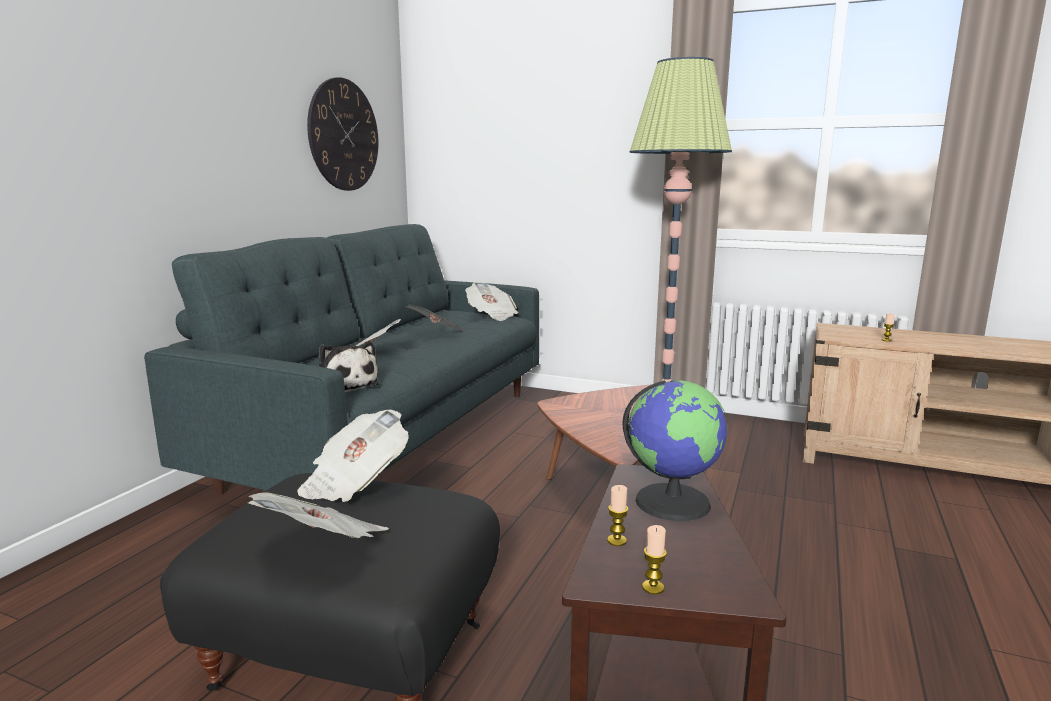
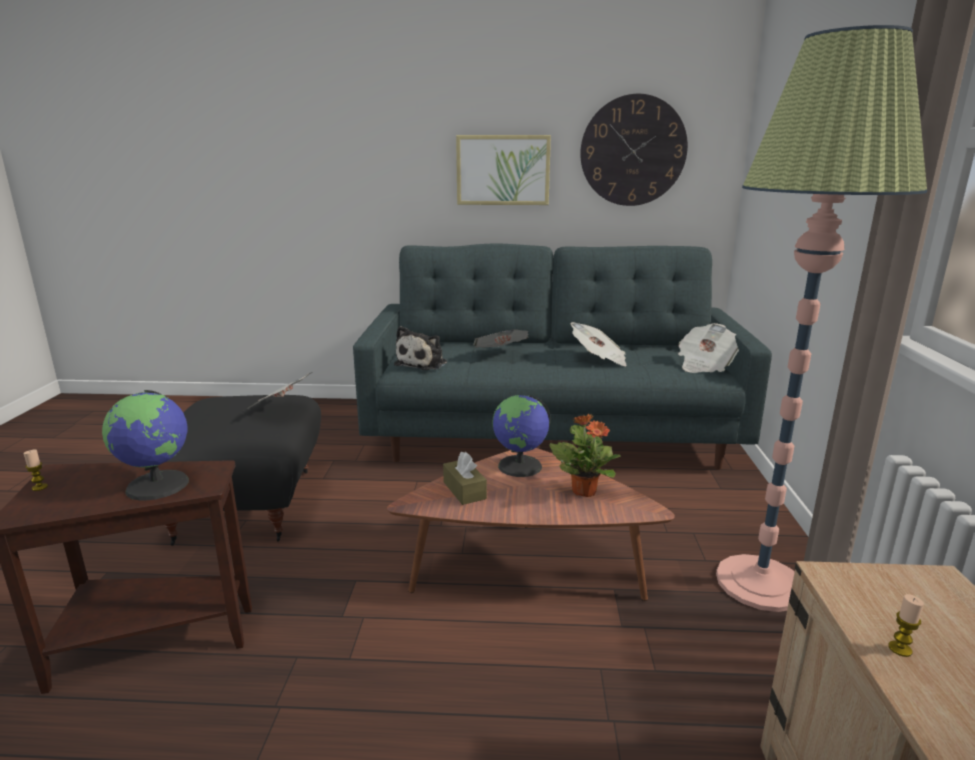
camera: 70 degrees right, 5 degrees up
newspaper [248,492,389,538] -> none
candle [607,485,628,546] -> none
none -> brown tissue box [443,452,487,505]
none -> picture [456,135,551,205]
none -> globe [492,395,551,477]
none -> potted plant [549,414,621,497]

